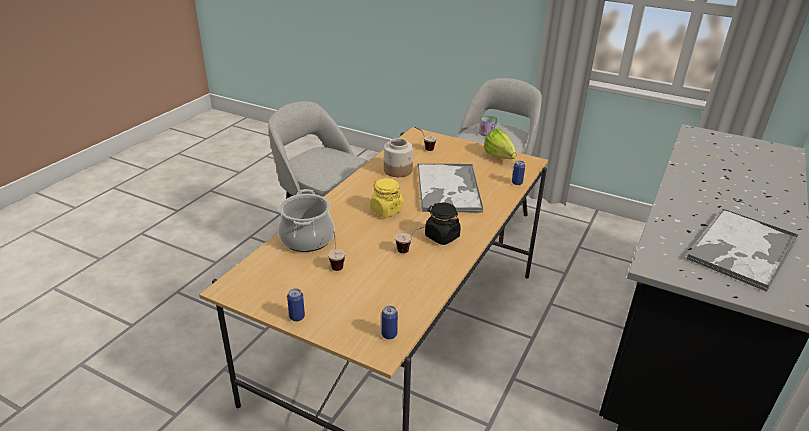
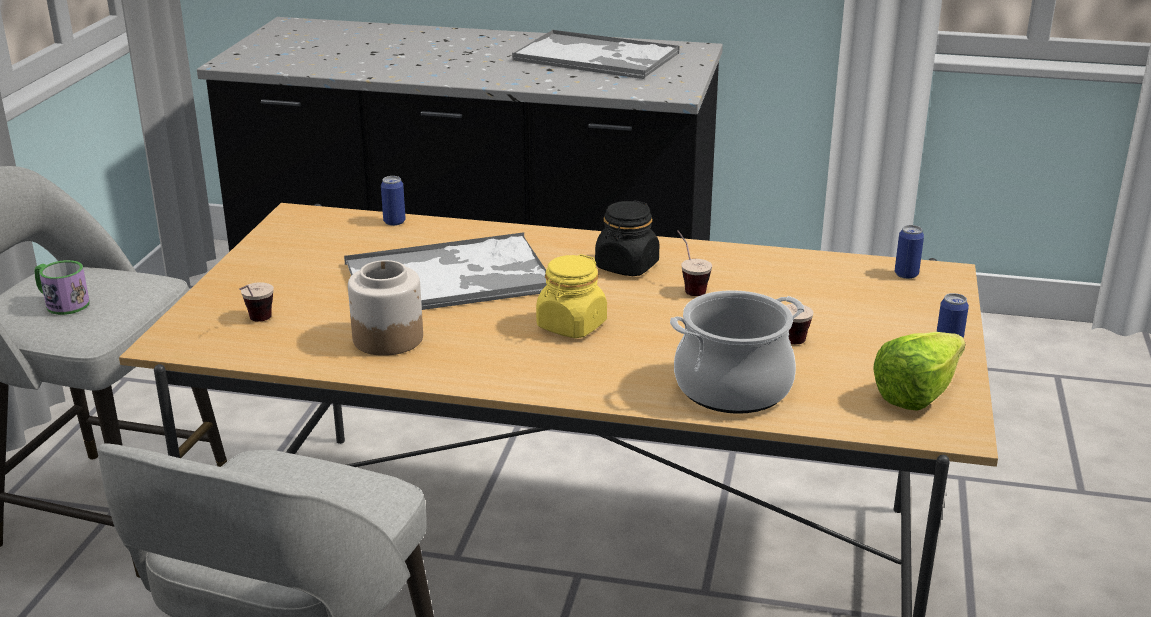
camera: 105 degrees left, 5 degrees down
lettuce [484,129,516,159] -> lettuce moved to [873,332,965,411]

